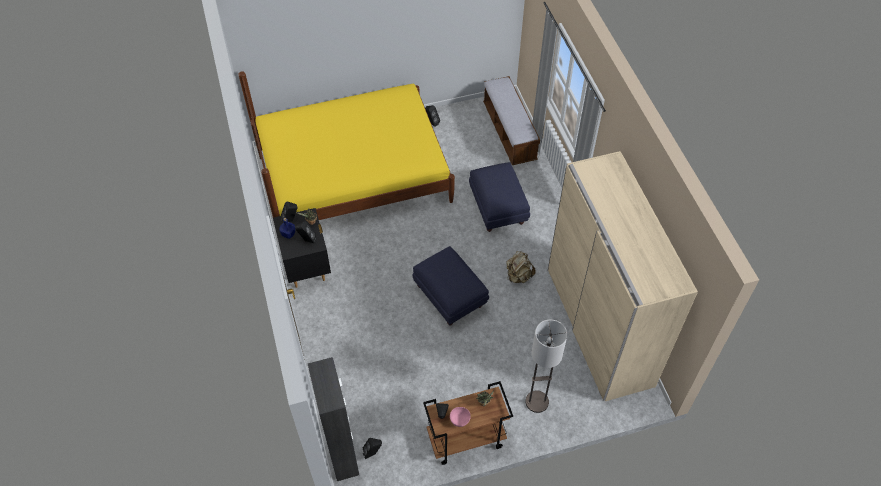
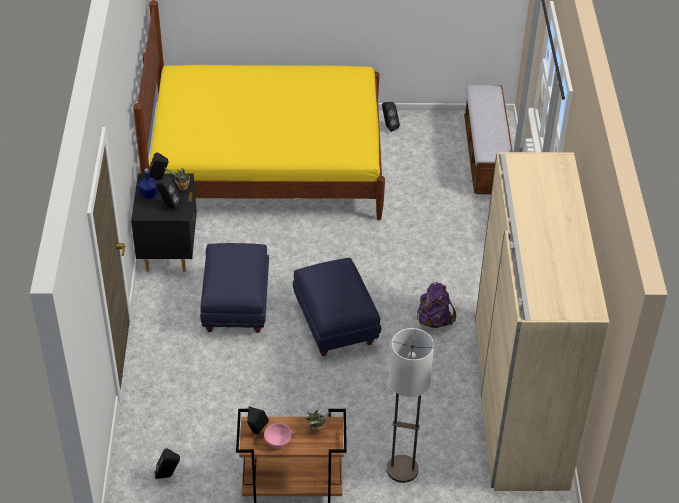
camera: 15 degrees right, 10 degrees down
black cabinet [308,357,359,481] -> none
blue ottoman [469,162,530,232] -> blue ottoman moved to [200,243,269,333]
beige backpack [506,251,536,283] -> purple backpack [417,282,456,328]

